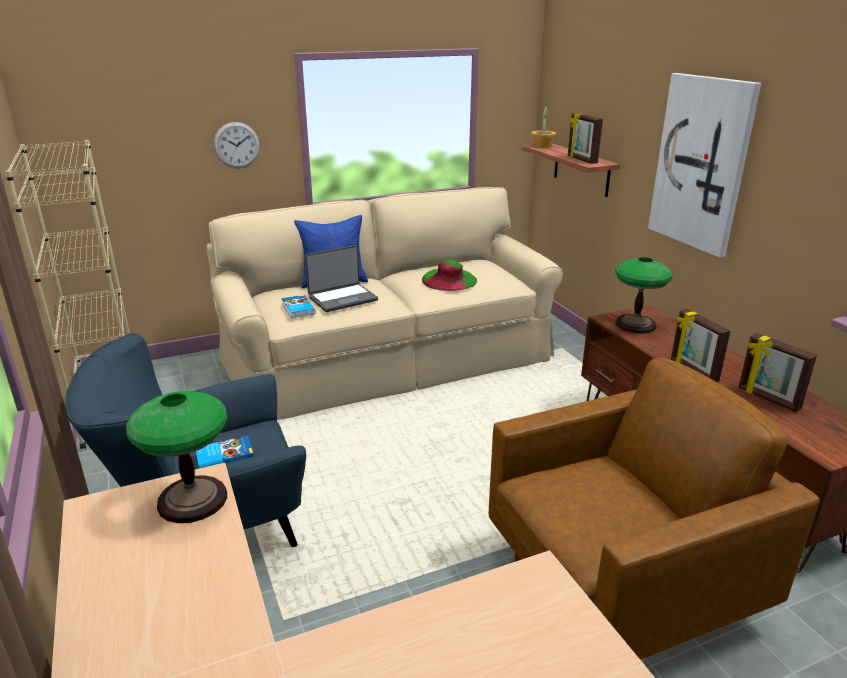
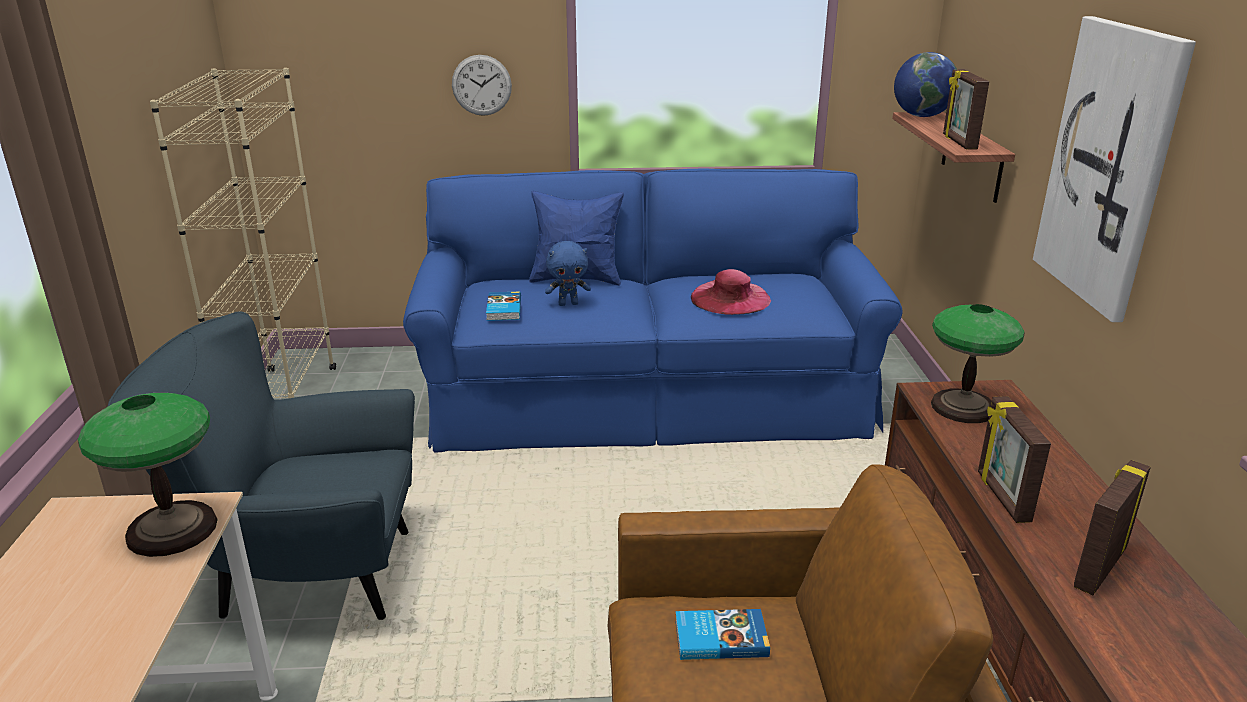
camera: 20 degrees right, 0 degrees up
book [196,436,254,469] -> book moved to [675,609,770,660]
beige sofa [206,187,563,420] -> blue sofa [403,169,903,452]
laptop [305,245,378,312] -> blue plush toy [545,241,591,306]
green hat [422,260,477,291] -> pink hat [691,269,771,315]
potted plant [531,106,556,148] -> globe [894,52,957,117]
picture frame [738,333,817,412] -> picture frame turned 60 degrees clockwise [1074,460,1151,595]

